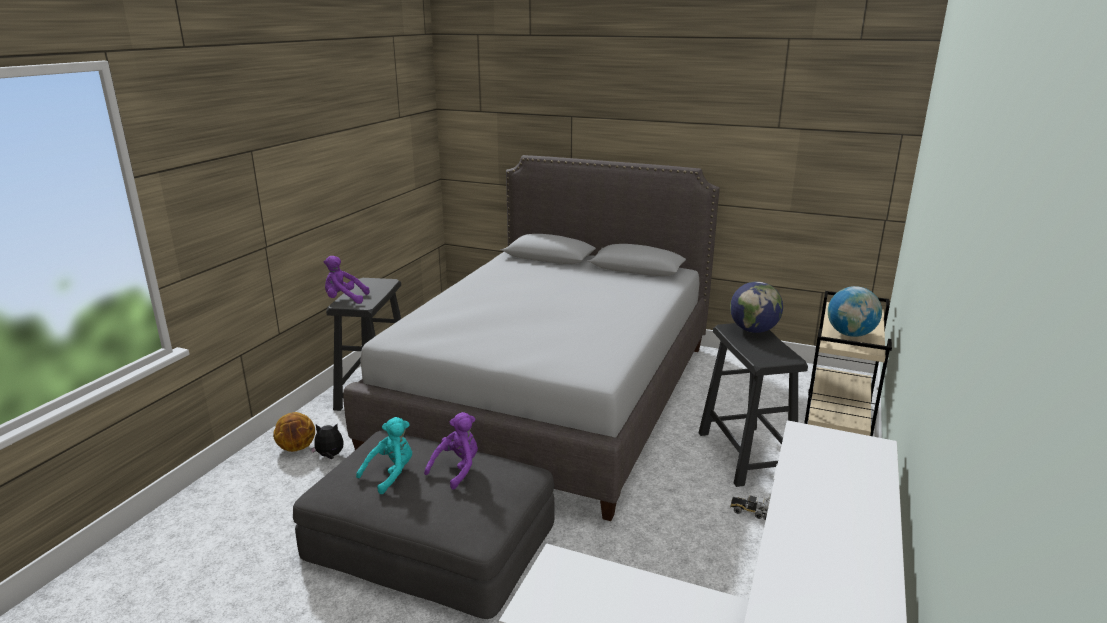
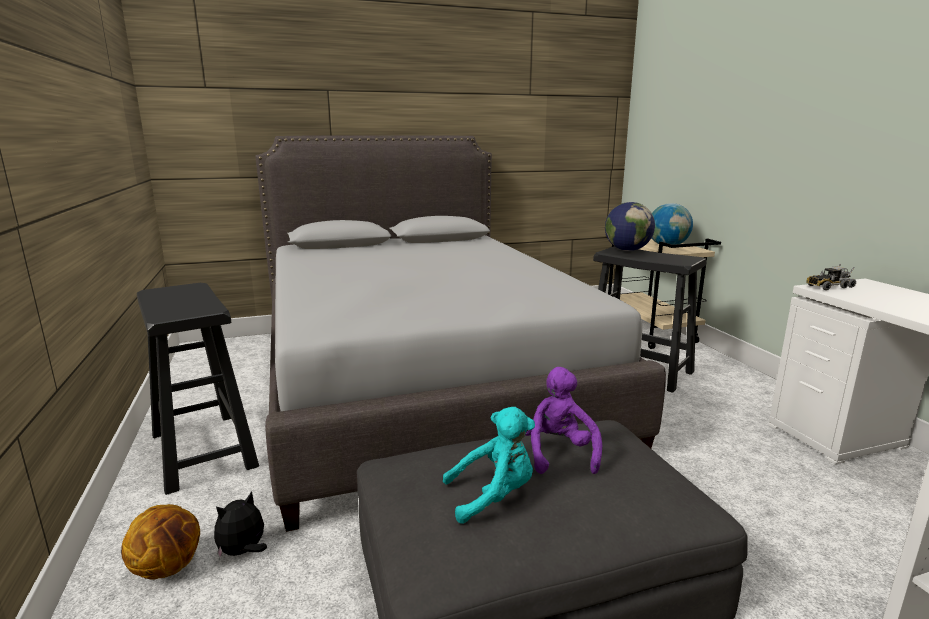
camera: 40 degrees left, 5 degrees down
purple plush toy [324,256,369,304] -> none
turquoise plush toy [356,417,412,494] -> turquoise plush toy turned 75 degrees clockwise [443,407,535,524]
toy truck [730,496,771,521] -> toy truck moved to [806,264,856,290]

